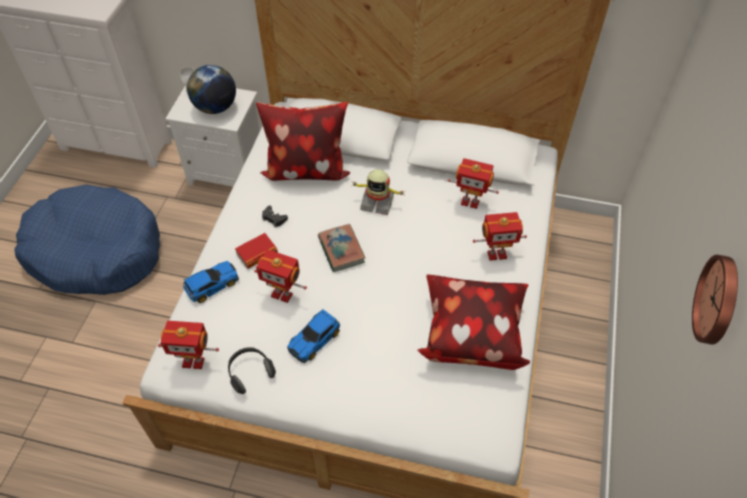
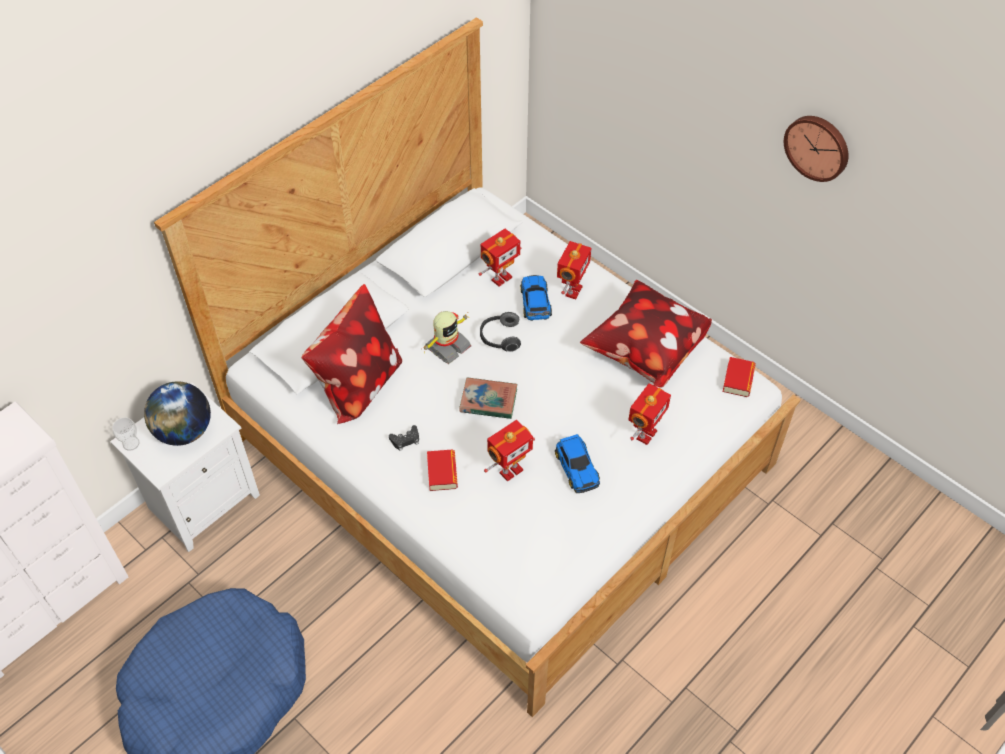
camera: 60 degrees left, 0 degrees up
toy robot [158,321,219,369] -> toy robot moved to [628,383,671,445]
toy car [183,261,239,303] -> toy car moved to [520,275,552,321]
headphones [228,347,276,394] -> headphones moved to [480,312,521,352]
none -> book [723,357,756,397]

